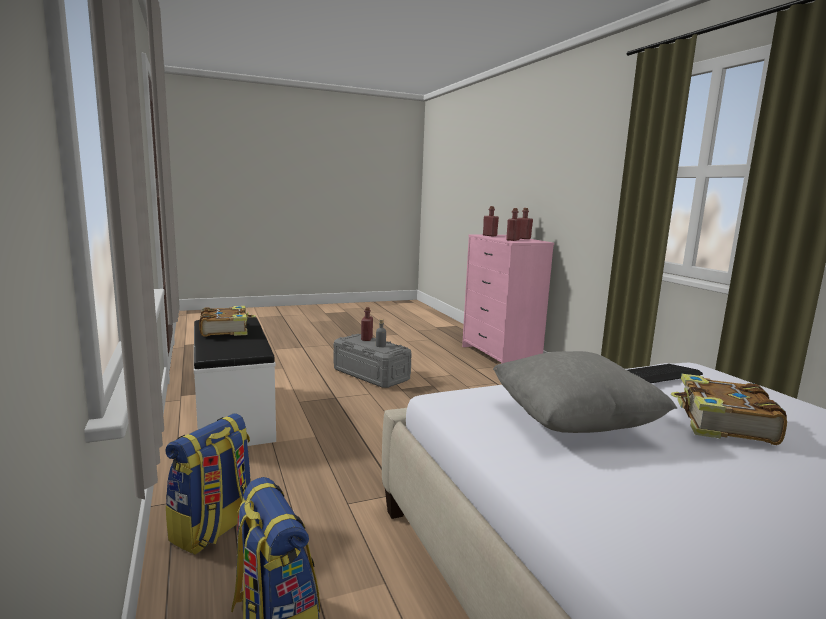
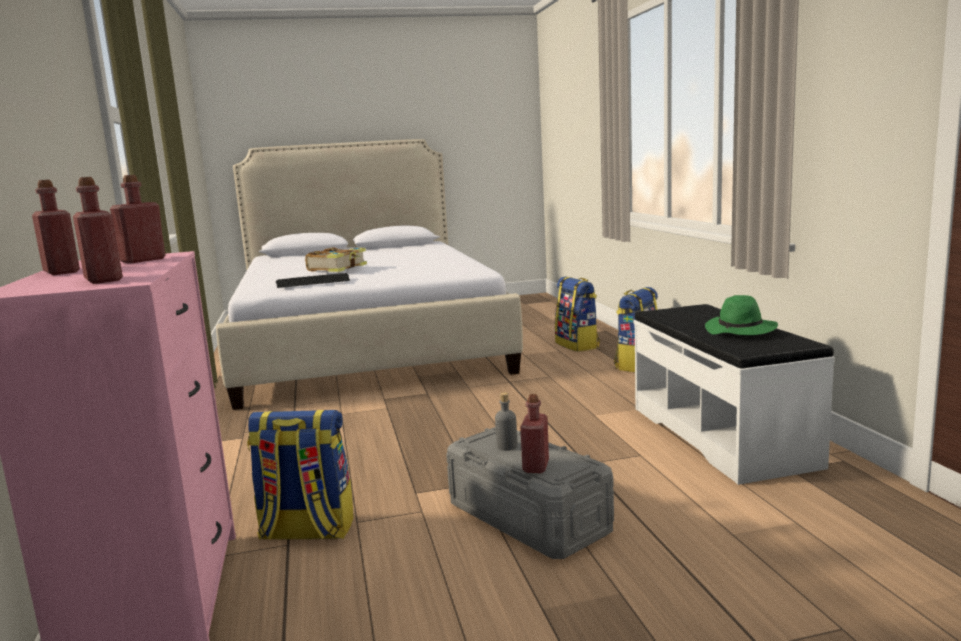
camera: 170 degrees left, 0 degrees up
book [199,306,256,337] -> green hat [705,295,778,335]
grey pillow [493,351,677,433] -> none
none -> backpack [247,410,354,540]

